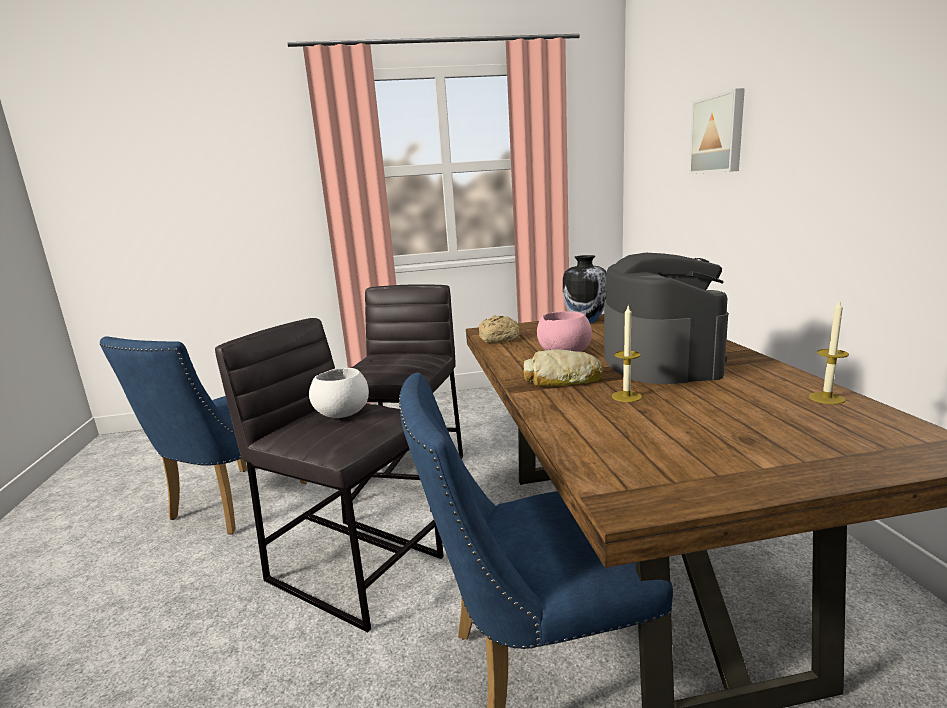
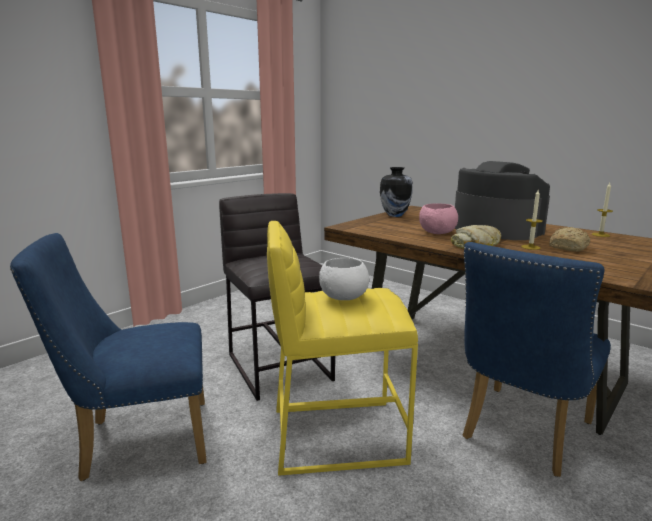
camera: 40 degrees left, 0 degrees up
blue chair [99,336,307,534] -> blue chair turned 90 degrees clockwise [10,233,206,481]
grey stool [215,318,444,632] -> yellow stool [267,221,418,476]
bread [479,316,519,343] -> bread moved to [549,227,590,252]
picture [689,88,745,174] -> none

